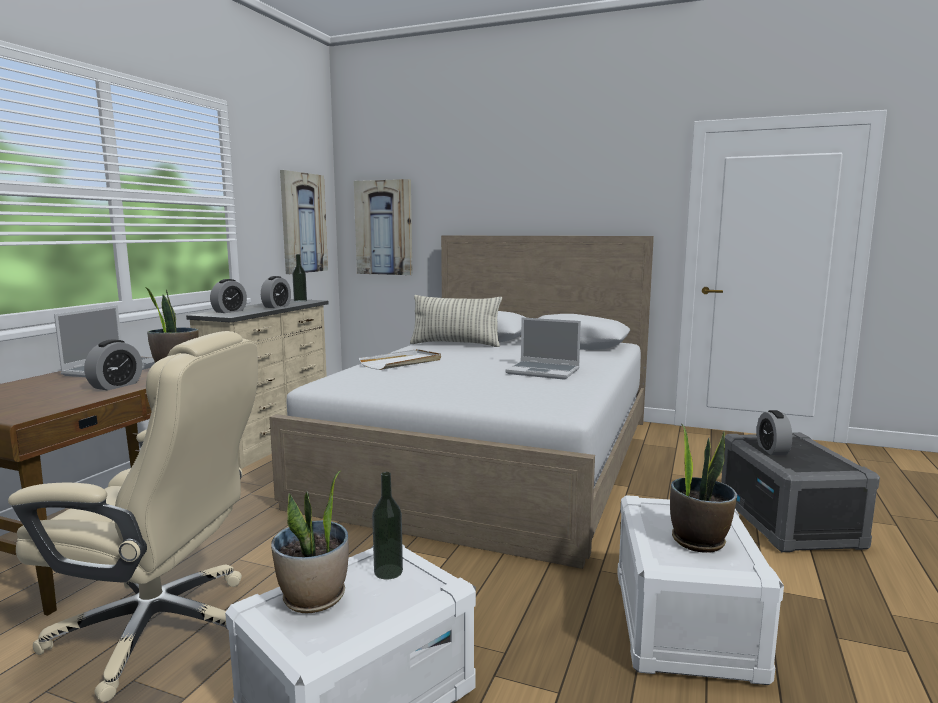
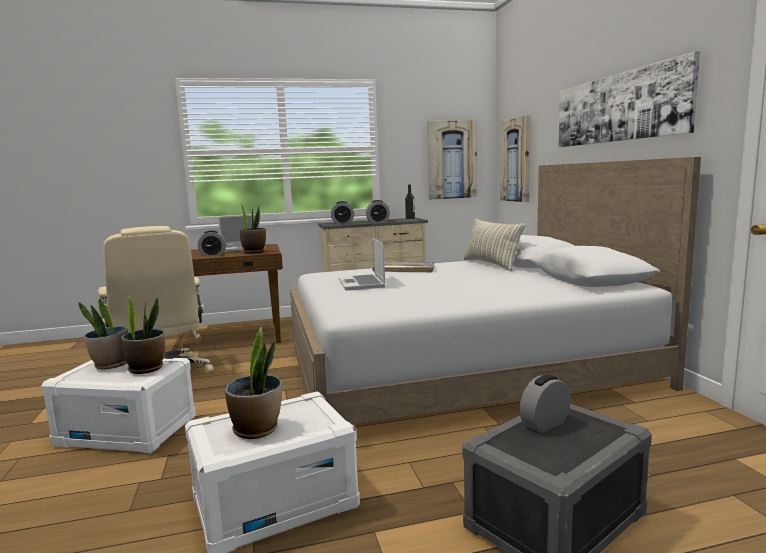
camera: 55 degrees right, 0 degrees up
bottle [372,472,403,580] -> potted plant [121,295,165,374]
laptop [505,317,581,380] -> laptop moved to [339,238,386,290]
none -> picture [558,51,700,147]

